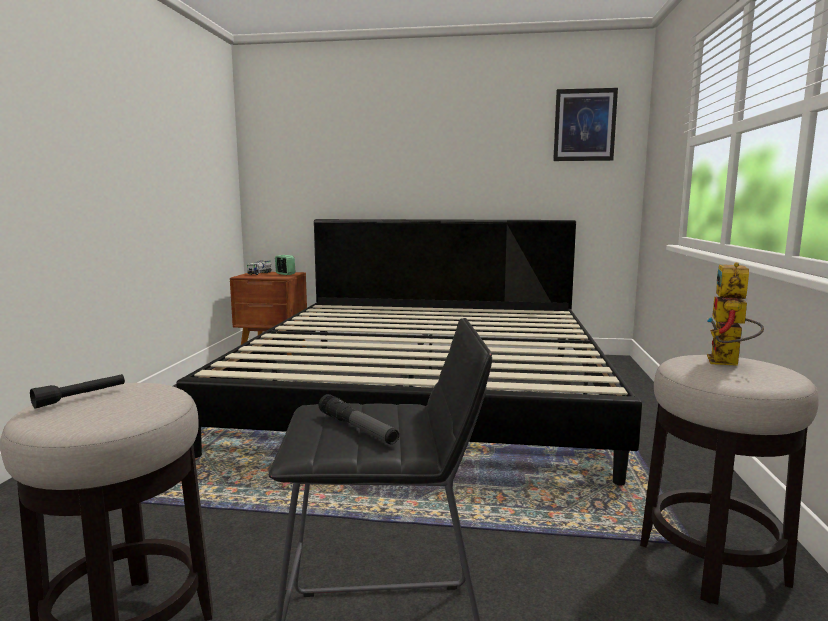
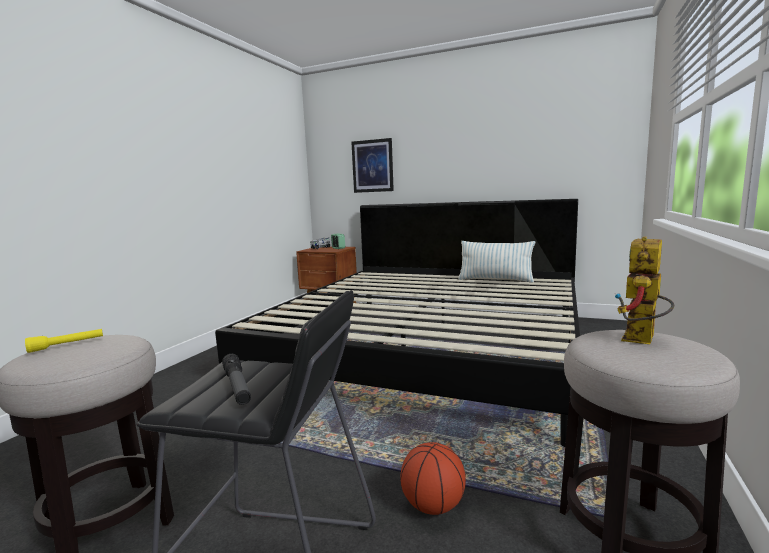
camera: 15 degrees right, 0 degrees up
black flashlight [30,374,125,409] -> yellow flashlight [25,329,103,353]
picture [553,88,618,161] -> picture moved to [351,138,394,193]
none -> basketball [400,442,466,515]
none -> pillow [458,241,535,282]

